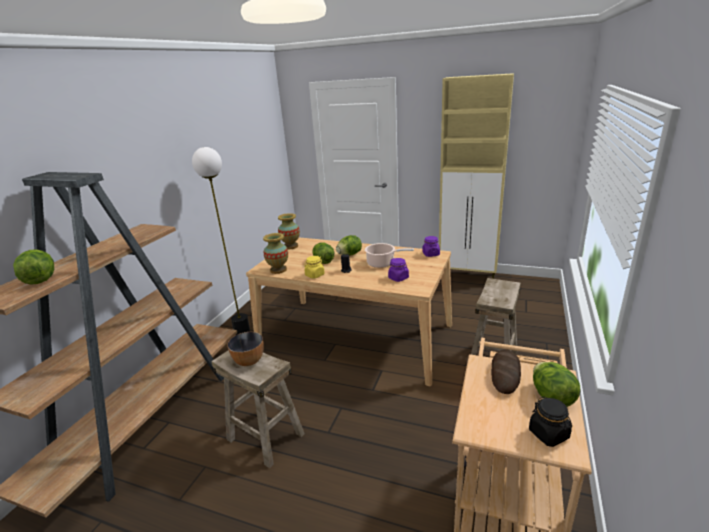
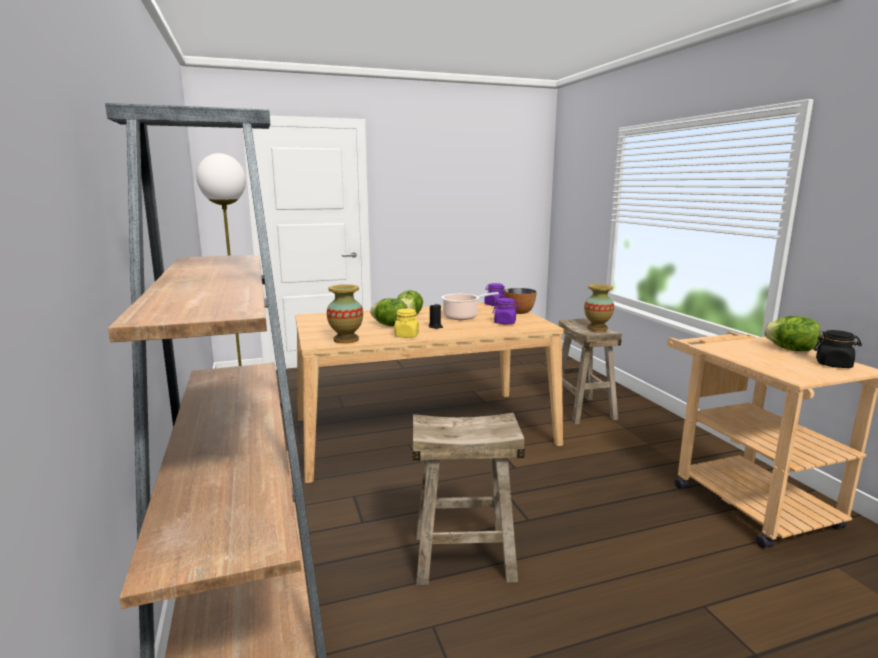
camera: 40 degrees left, 10 degrees down
lettuce [13,249,54,285] -> none
bowl [227,332,264,366] -> bowl moved to [504,288,537,314]
vase [278,213,300,249] -> vase moved to [584,284,614,331]
beige cabinet [439,73,514,279] -> none
bread [491,349,521,394] -> none

